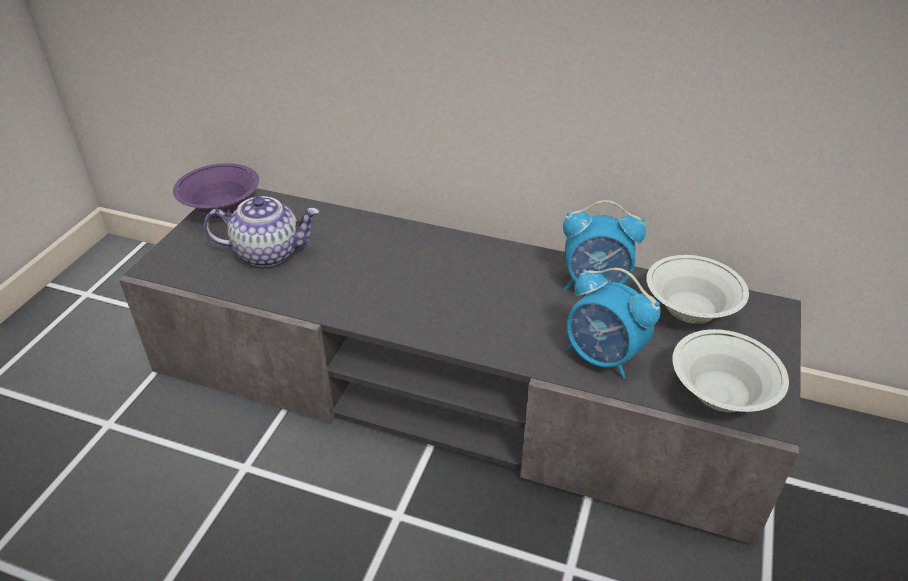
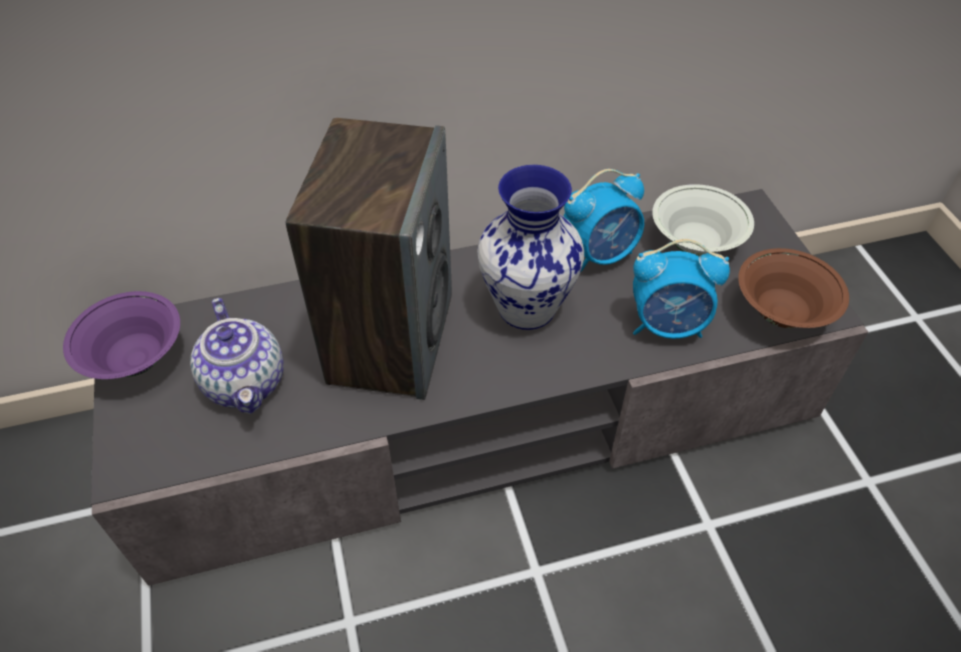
camera: 35 degrees left, 10 degrees up
teapot [204,196,319,267] -> teapot turned 105 degrees clockwise [190,298,284,414]
white bowl [672,329,789,413] -> brown bowl [738,248,849,328]
none -> speaker [286,118,452,400]
none -> vase [477,165,584,330]

